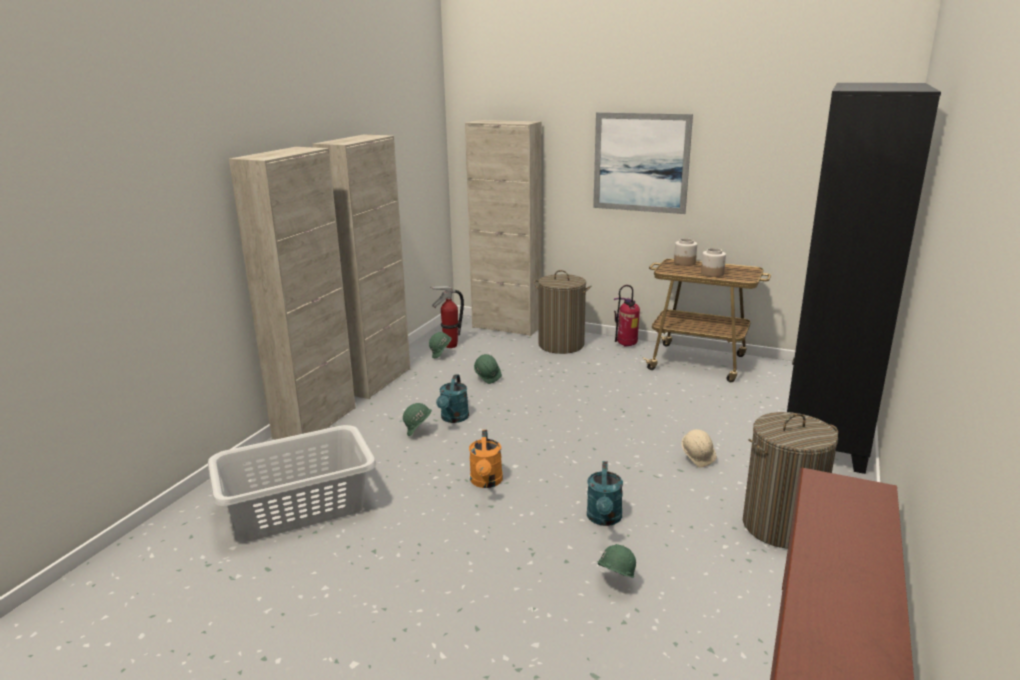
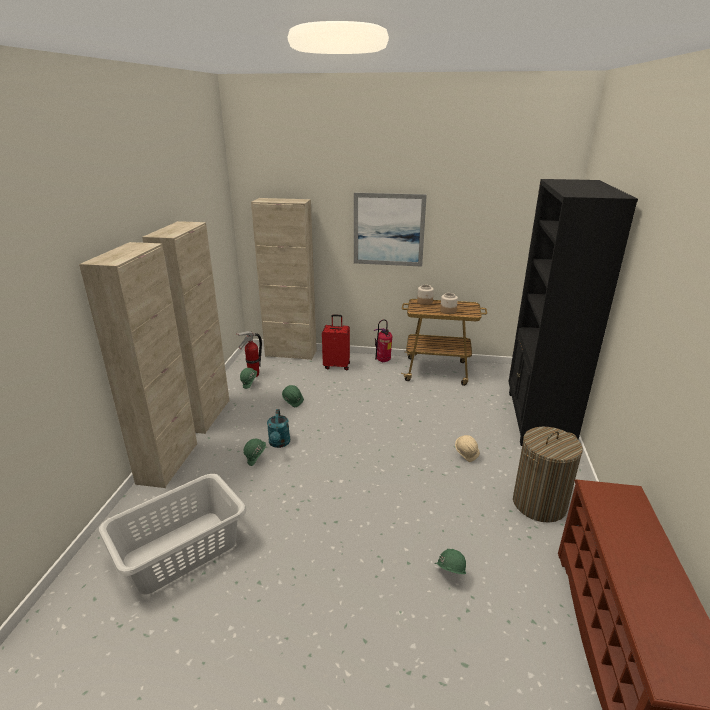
camera: 15 degrees left, 5 degrees up
orange watering can [469,430,503,488] -> none
laundry basket [534,270,592,354] -> red suitcase [322,314,350,370]
turquoise watering can [587,461,623,526] -> none

